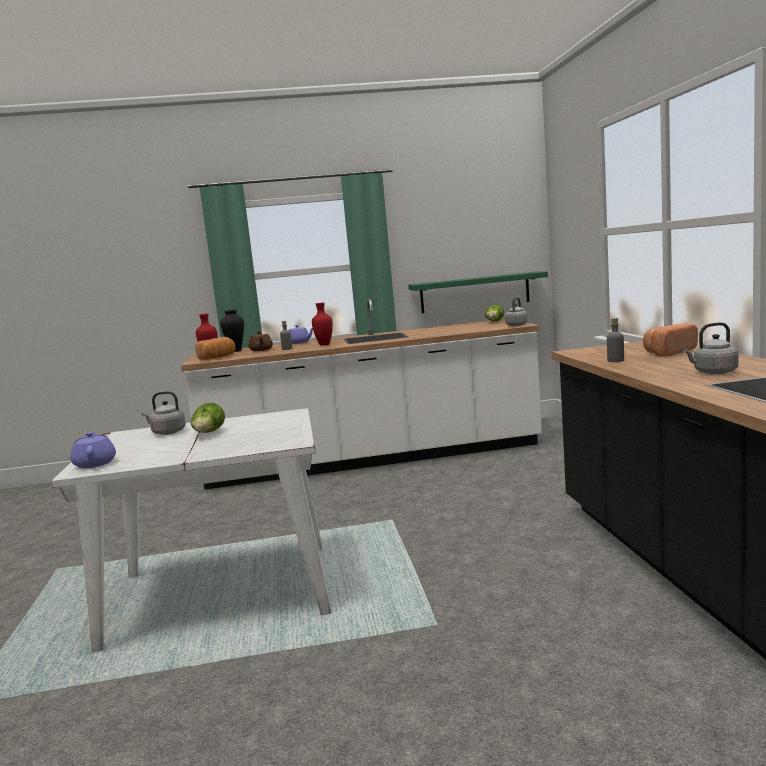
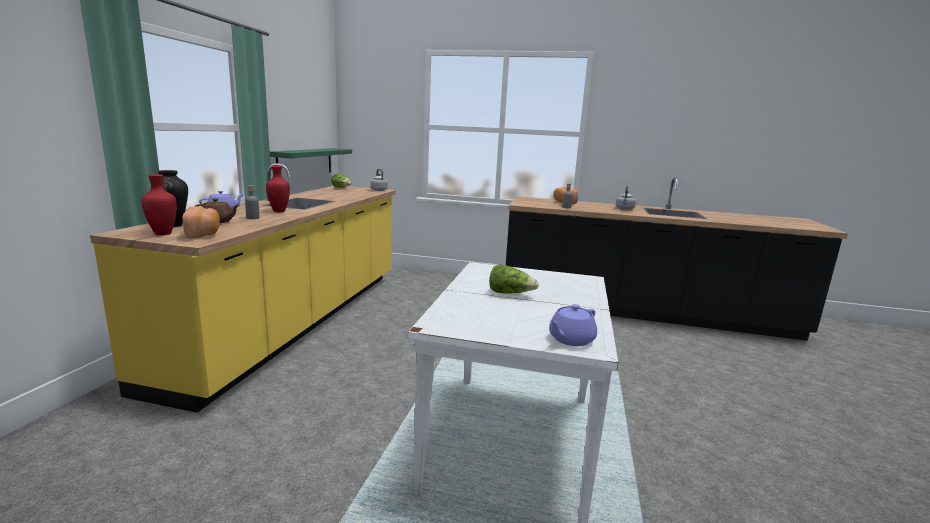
camera: 70 degrees left, 5 degrees up
purple teapot [70,432,116,468] -> purple teapot turned 45 degrees counterclockwise [549,304,597,346]
grey kettle [141,391,186,435] -> none
white counter [181,298,542,490] -> yellow counter [90,163,396,413]

